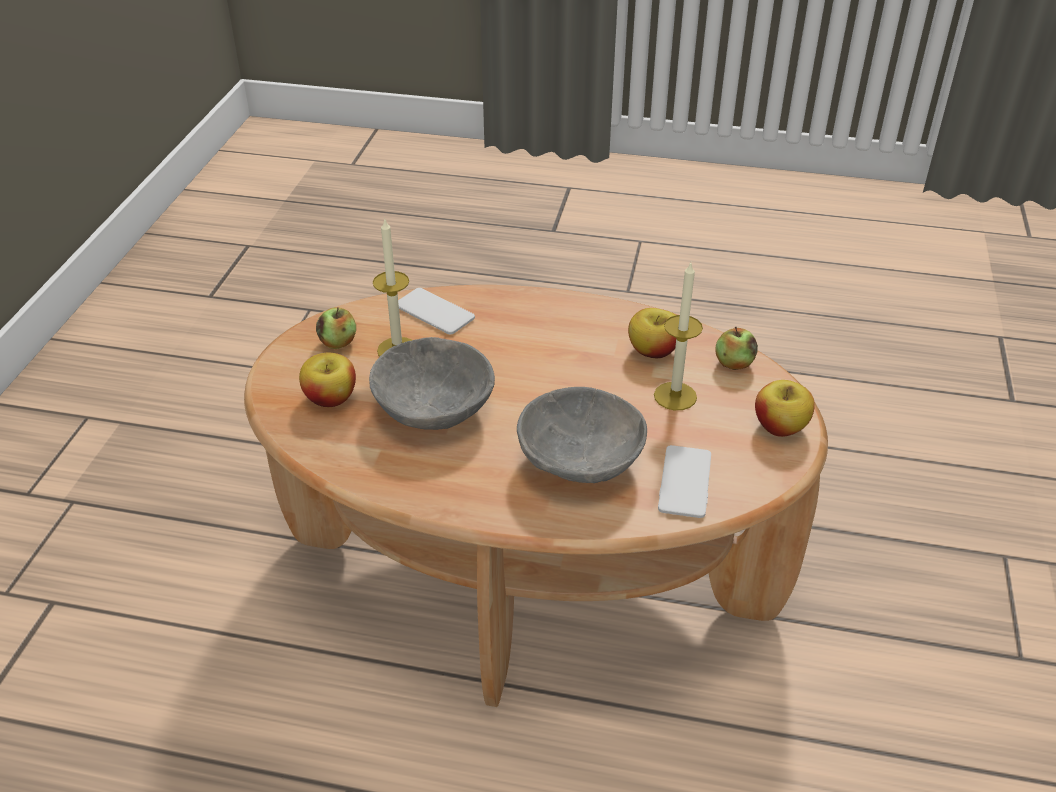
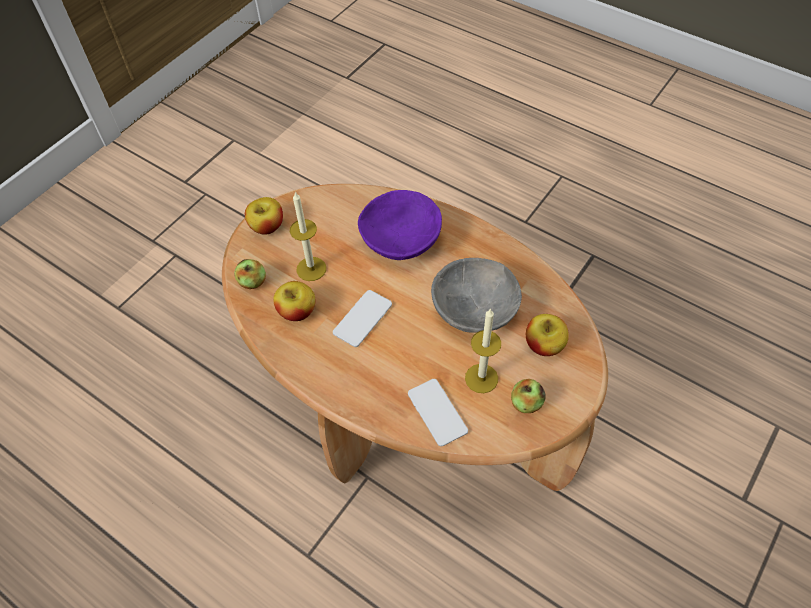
camera: 155 degrees left, 15 degrees up
grey bowl [517,387,647,483] -> purple bowl [358,190,442,260]
phone [658,445,711,518] -> phone moved to [333,290,392,347]

